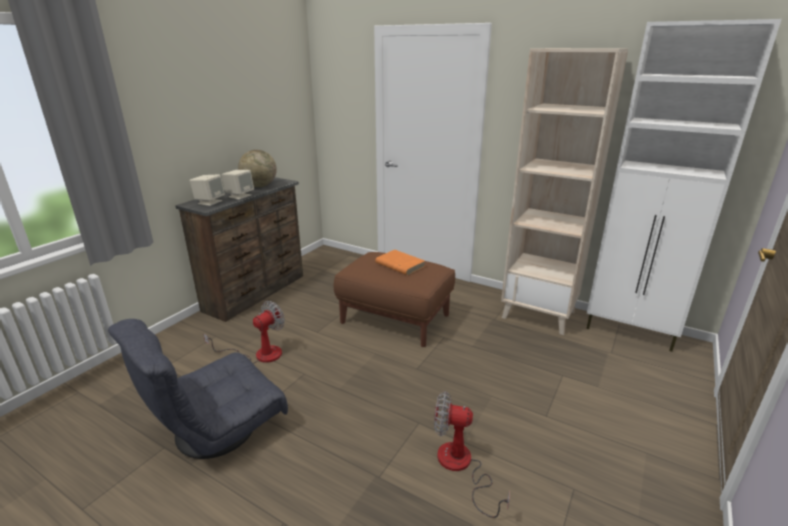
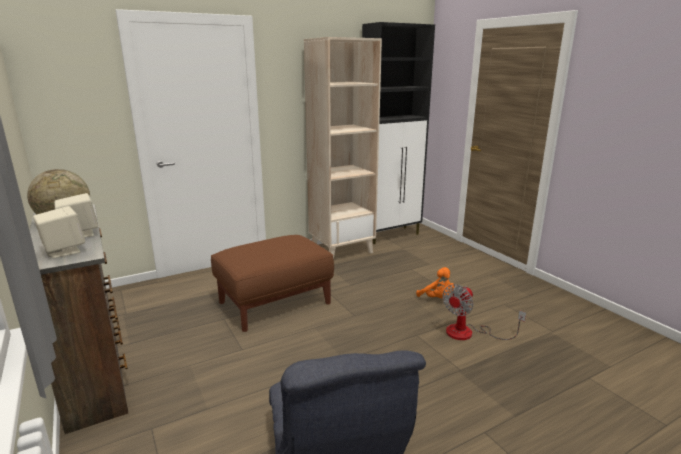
camera: 60 degrees left, 5 degrees down
fan [203,301,285,364] -> none
orange book [375,250,425,275] -> none
white cabinet [586,19,782,352] -> black cabinet [362,22,435,244]
none -> orange plush toy [416,267,455,298]

